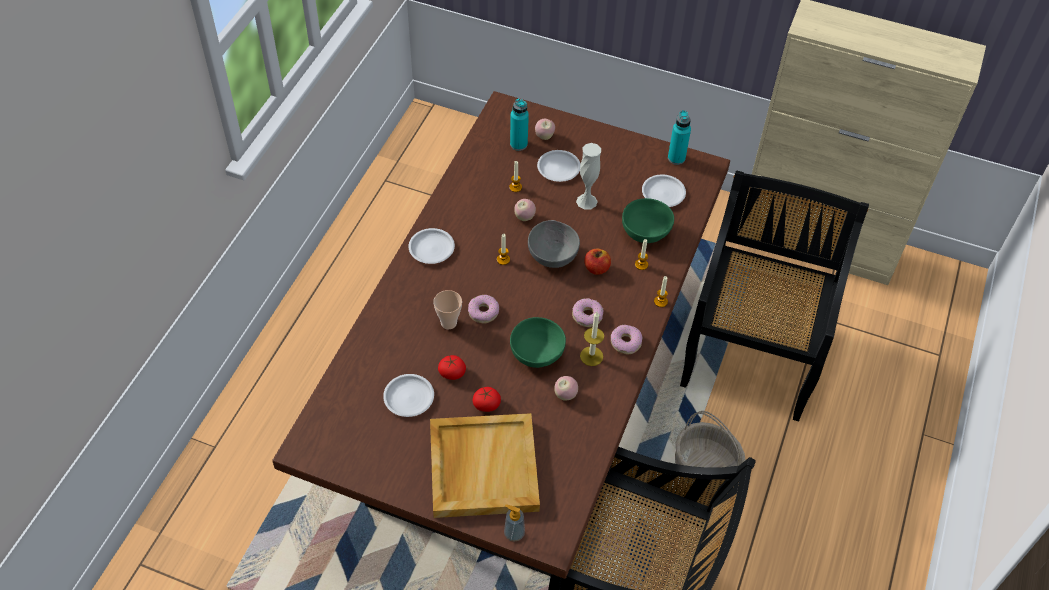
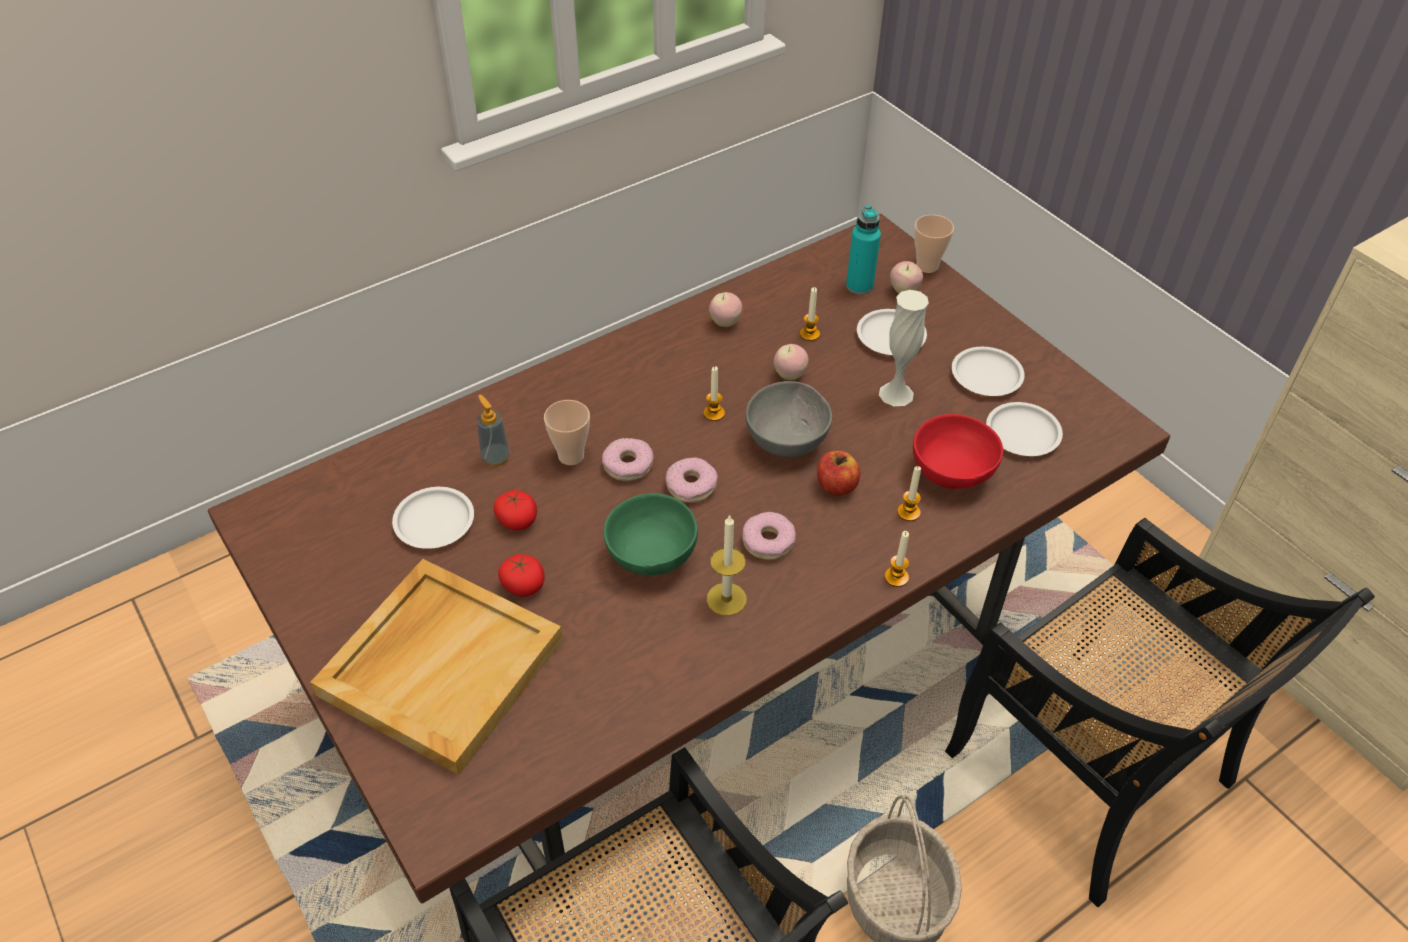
camera: 35 degrees right, 5 degrees down
white plate [409,228,455,264] -> white plate moved to [952,347,1024,396]
soap dispenser [504,504,525,542] -> soap dispenser moved to [476,394,510,466]
apple [554,376,578,401] -> apple moved to [709,292,742,327]
donut [611,325,642,354] -> donut moved to [665,458,718,503]
green bowl [622,198,674,243] -> red bowl [913,414,1003,489]
turquoise bottle [668,110,691,165] -> none
black chair [680,170,869,421] -> black chair turned 90 degrees clockwise [945,518,1375,907]
none -> cup [914,215,954,273]

